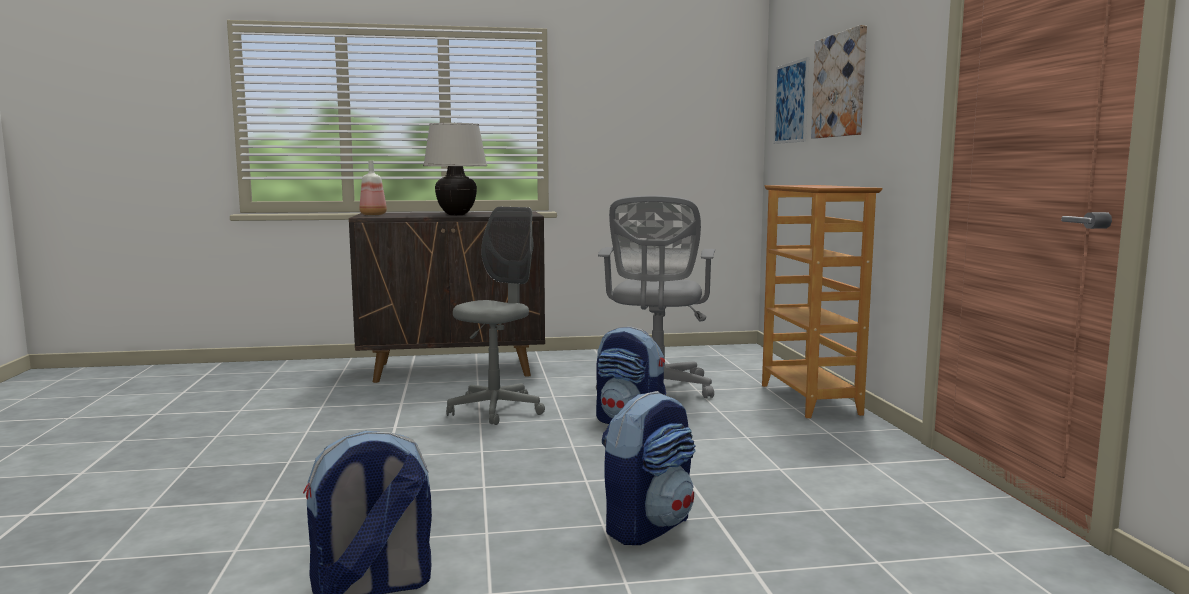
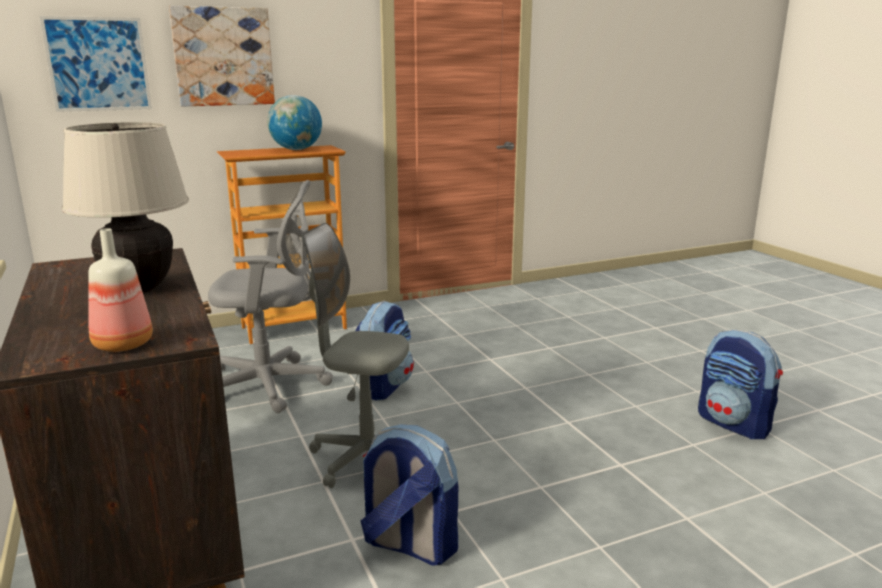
camera: 105 degrees left, 10 degrees up
backpack [602,391,696,545] -> backpack moved to [360,425,458,566]
none -> globe [267,95,322,150]

